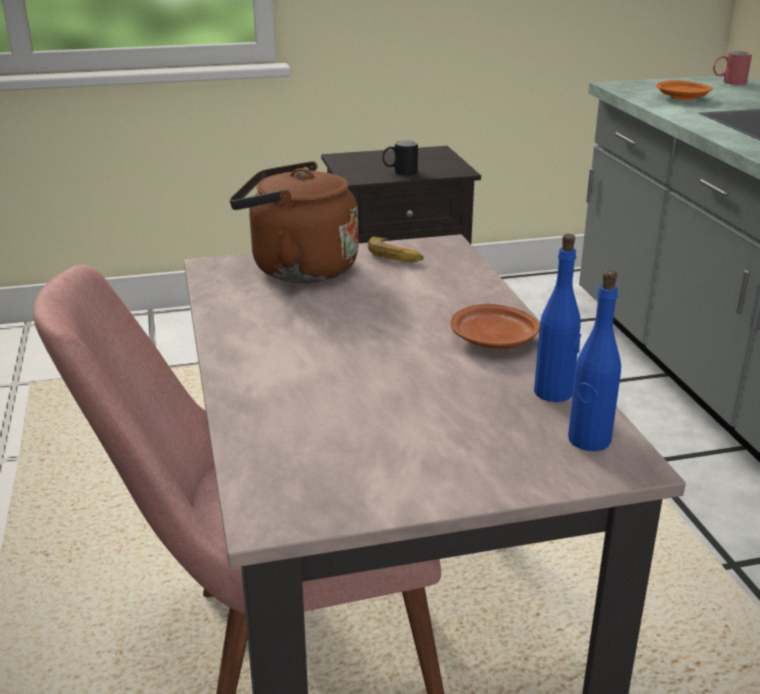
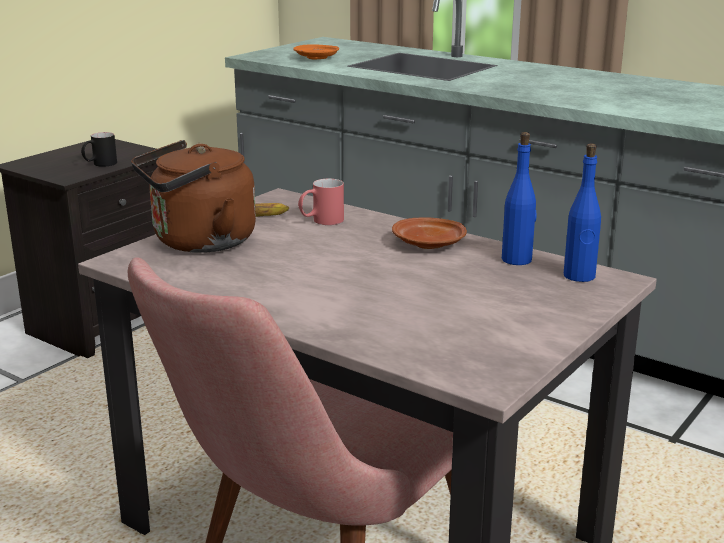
camera: 40 degrees left, 5 degrees down
red mug [713,51,752,85] -> red mug moved to [298,179,344,225]

